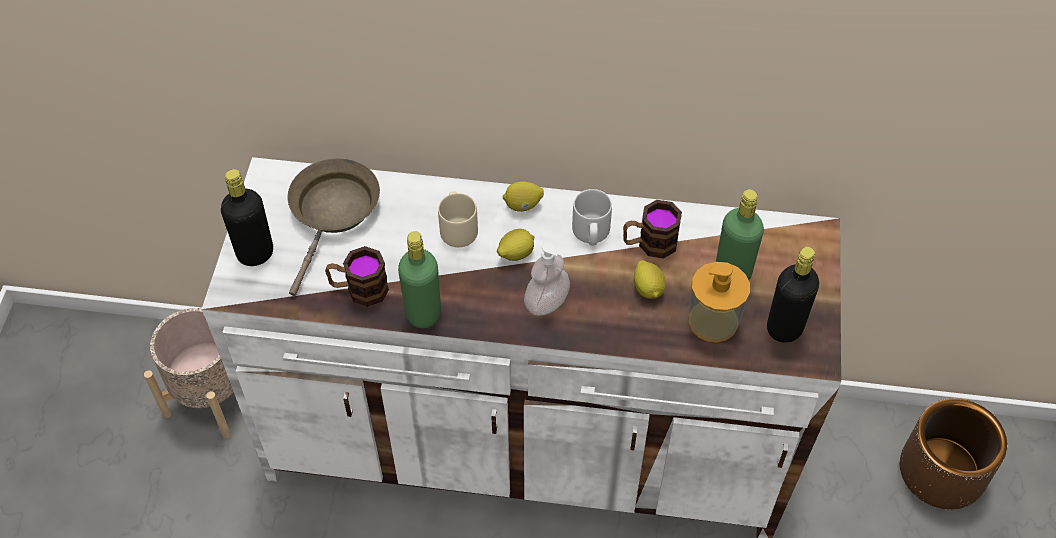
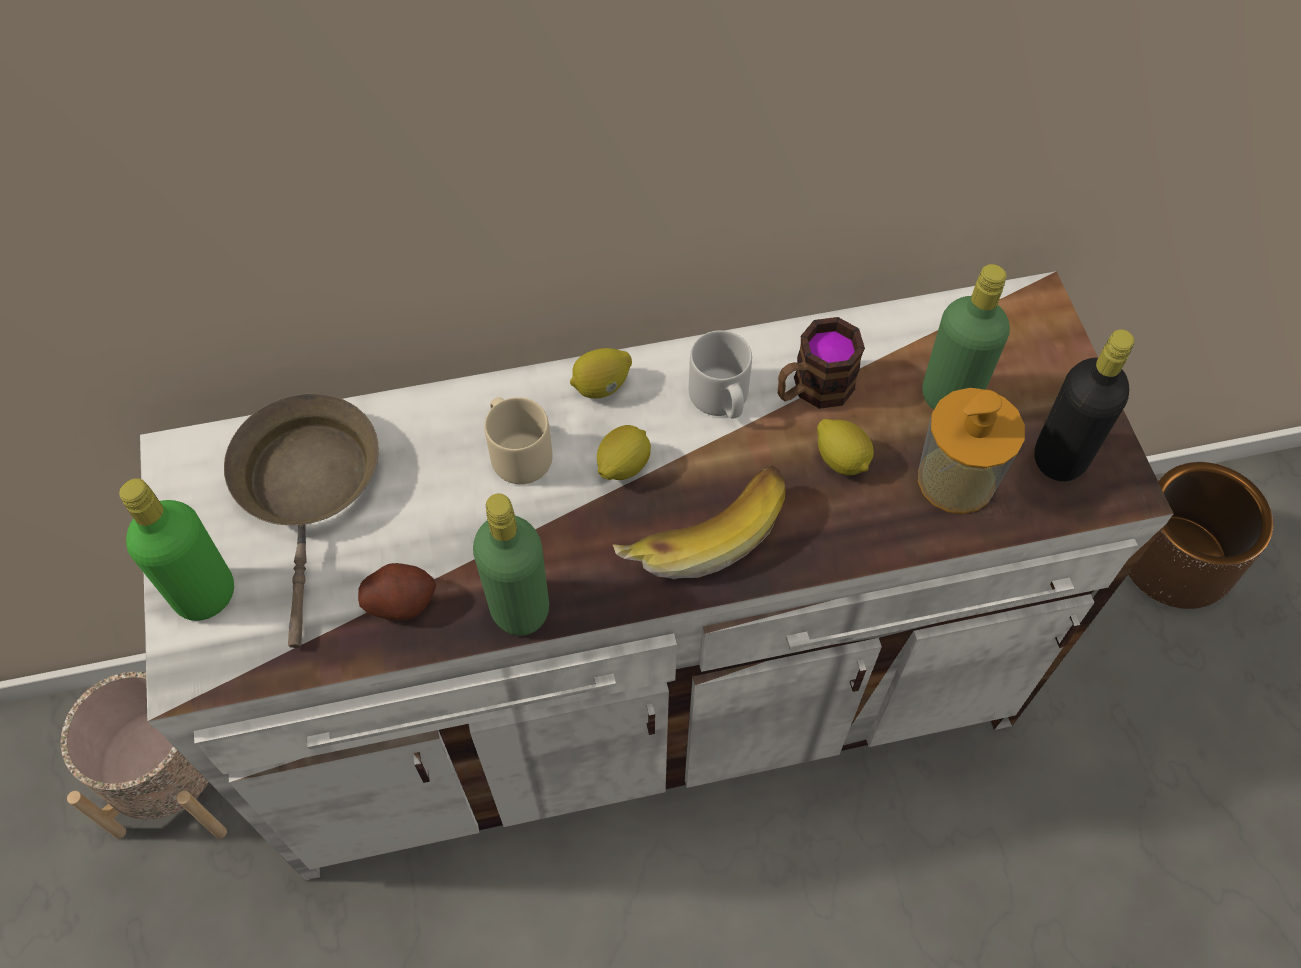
camera: 20 degrees left, 5 degrees up
black bottle [221,169,273,266] -> green bottle [119,478,234,621]
mug [325,246,389,307] -> potato [358,563,436,620]
soap dispenser [524,242,570,316] -> banana [613,465,786,579]

